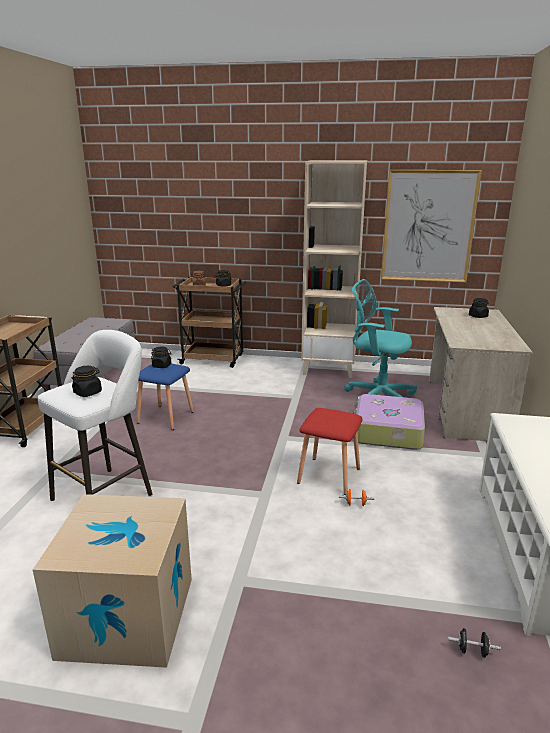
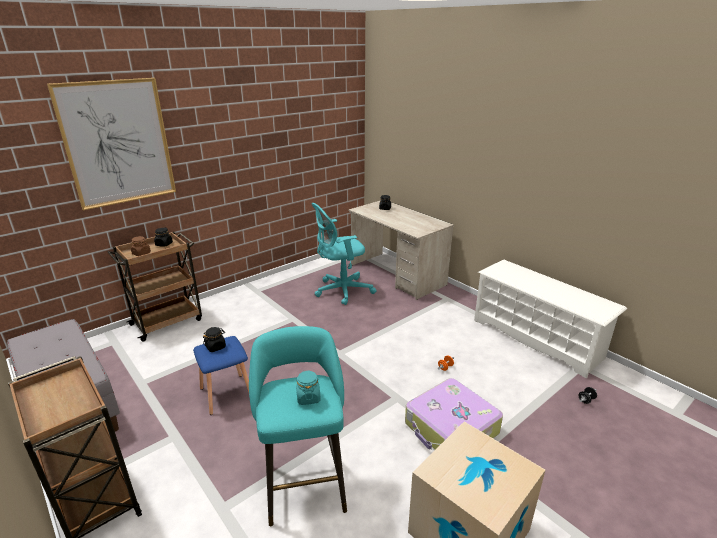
camera: 50 degrees left, 5 degrees up
white stool [38,330,152,501] -> turquoise stool [249,326,347,526]
black jar [72,366,102,397] -> turquoise jar [296,371,321,405]
red stool [297,408,363,495] -> none
beige bookcase [301,160,367,378] -> none
suitcase [352,394,425,450] -> suitcase moved to [405,378,503,451]
picture [381,170,482,283] -> picture moved to [47,78,176,210]

